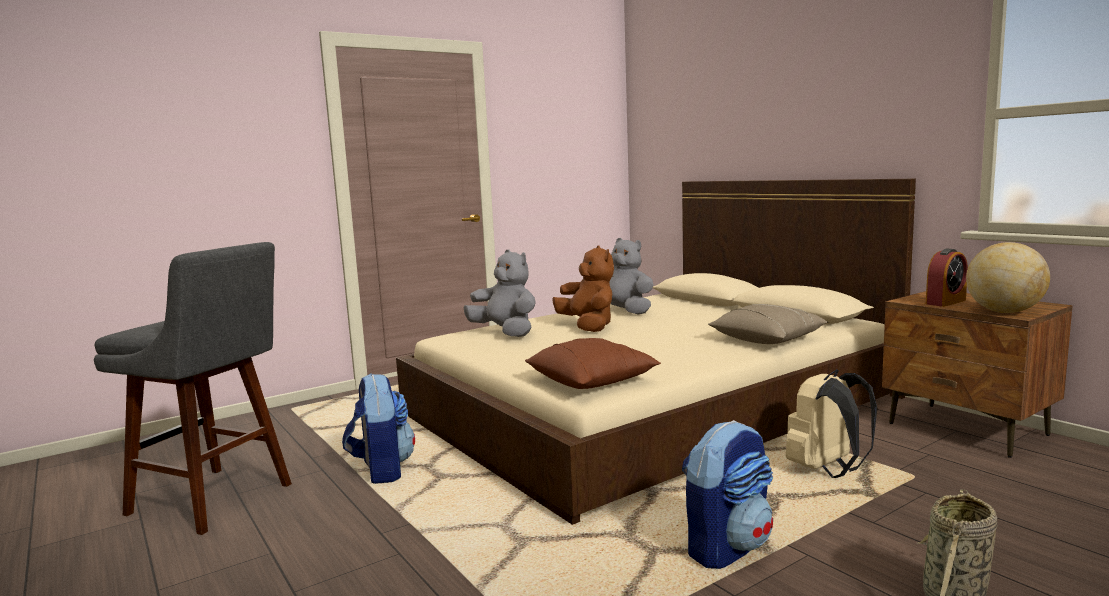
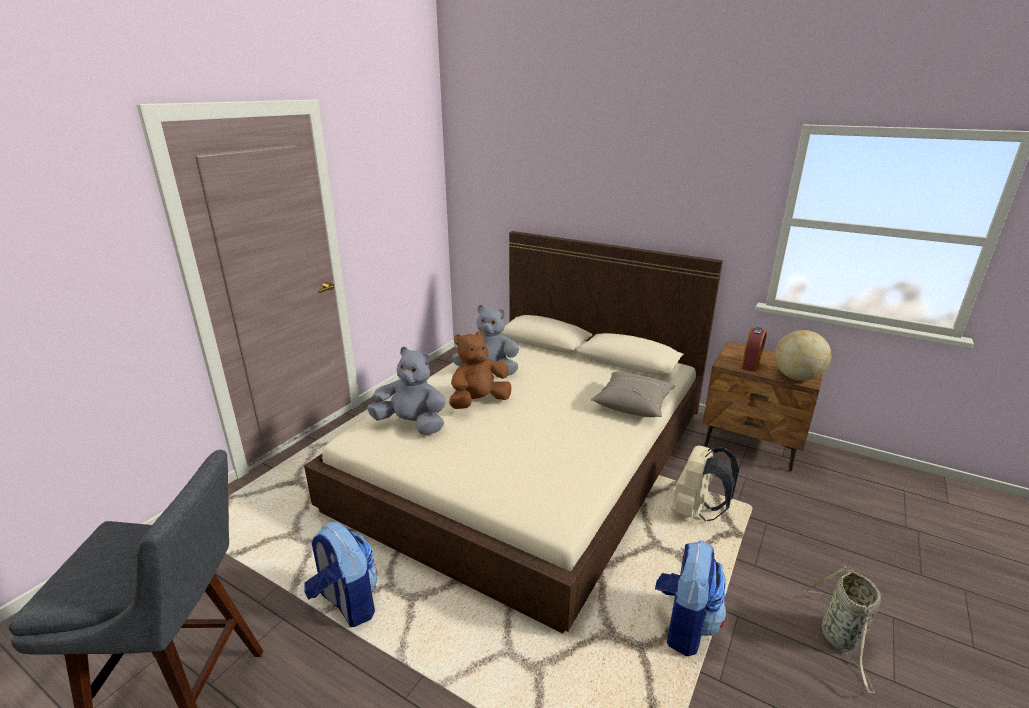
camera: 25 degrees left, 15 degrees up
brown pillow [525,338,661,389] -> none
brown plush toy [552,245,614,332] -> brown plush toy turned 75 degrees counterclockwise [449,331,511,409]

